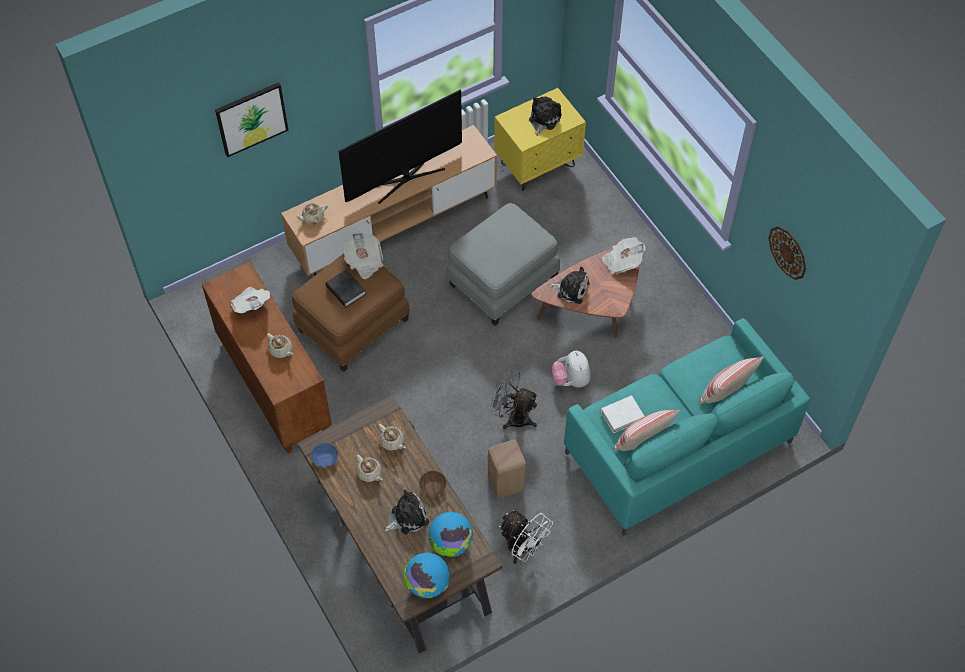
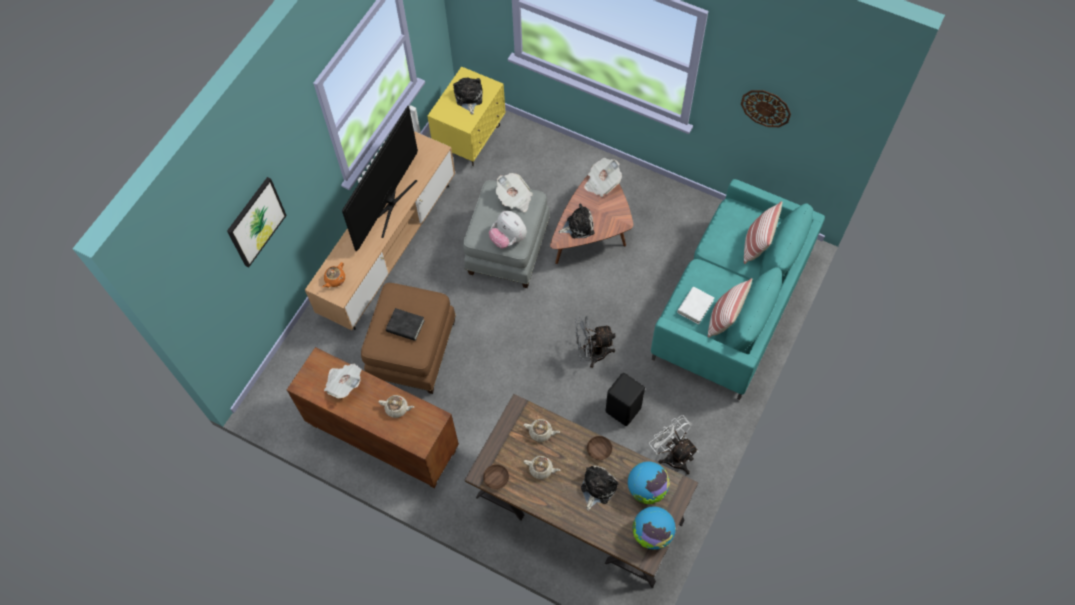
camera: 30 degrees left, 5 degrees up
beige teapot [295,203,328,225] -> orange teapot [323,262,345,287]
blue bowl [311,443,338,467] -> brown bowl [483,464,509,489]
newspaper [344,231,383,279] -> newspaper moved to [495,173,533,212]
beige stool [488,439,526,498] -> black stool [606,373,645,426]
white fan [499,510,553,564] -> white fan turned 135 degrees counterclockwise [649,415,698,474]
plush toy [552,351,591,387] -> plush toy moved to [489,211,527,249]

